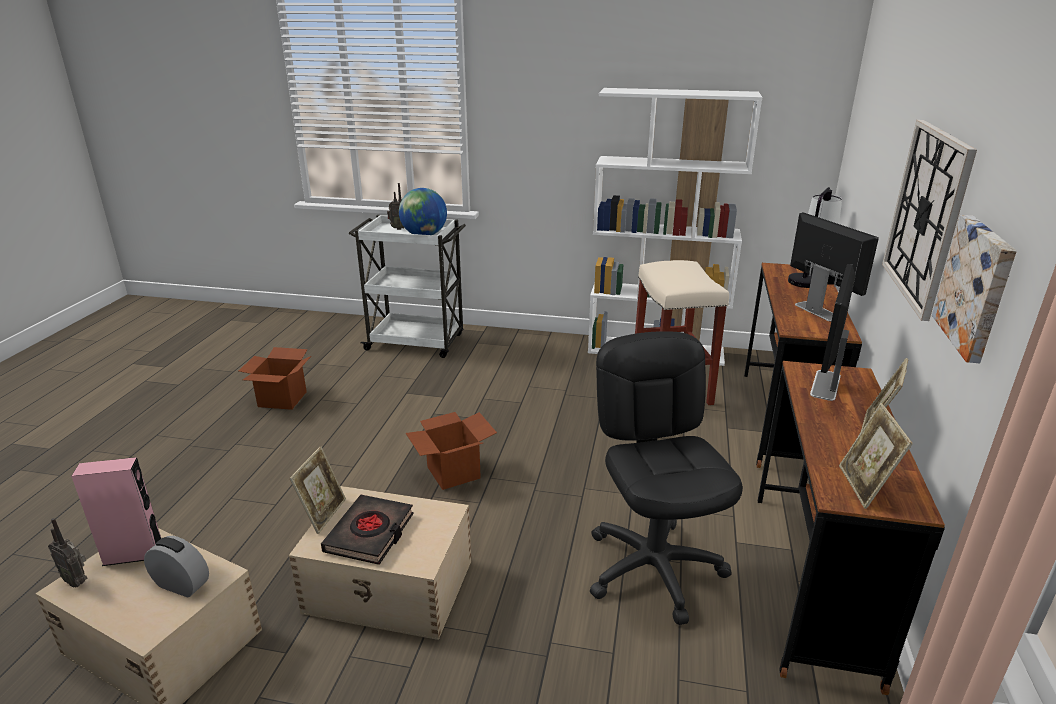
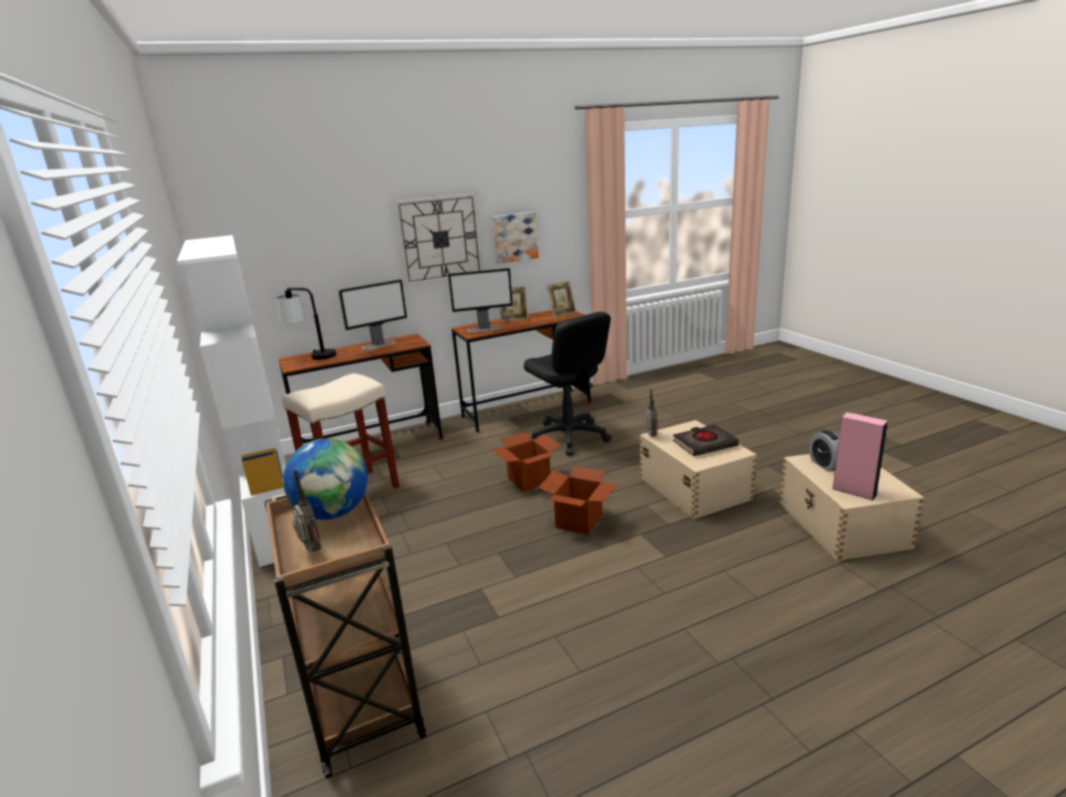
camera: 125 degrees left, 5 degrees down
radio [48,518,87,588] -> radio moved to [644,389,657,436]
cardboard box [239,347,311,410] -> cardboard box moved to [492,432,562,492]
picture frame [289,446,346,534] -> none
white cart [349,215,466,358] -> brown cart [264,491,426,778]
black office chair [590,331,743,625] -> black office chair turned 75 degrees counterclockwise [524,312,612,456]
monitor [790,212,879,322] -> monitor turned 150 degrees counterclockwise [339,279,407,350]

